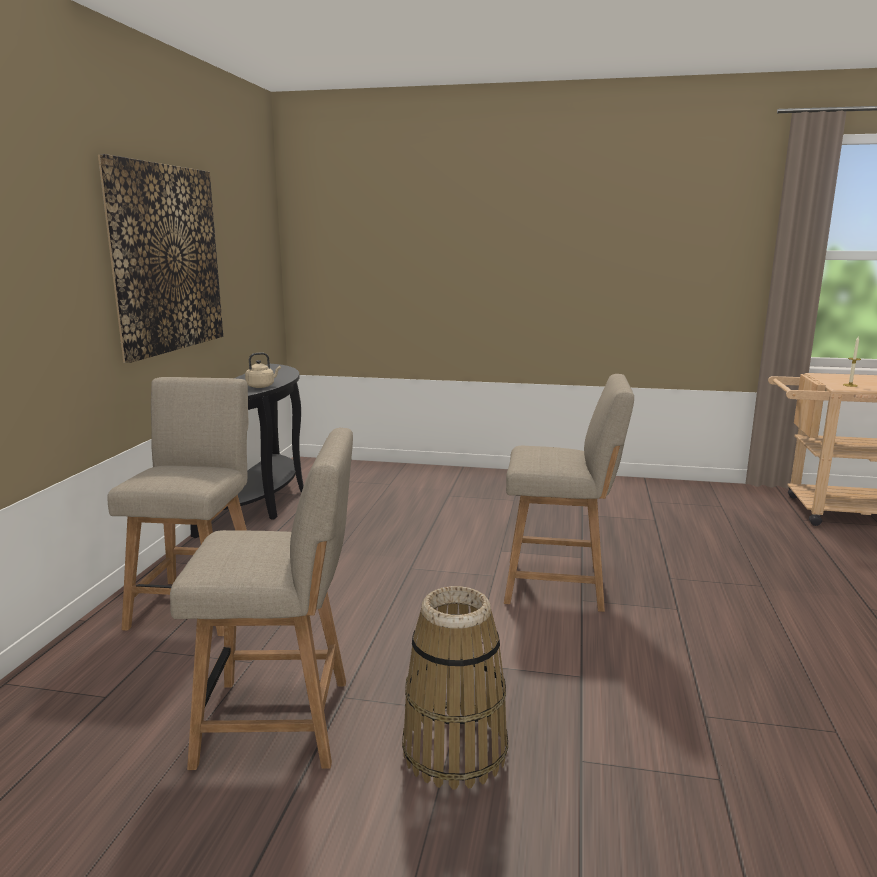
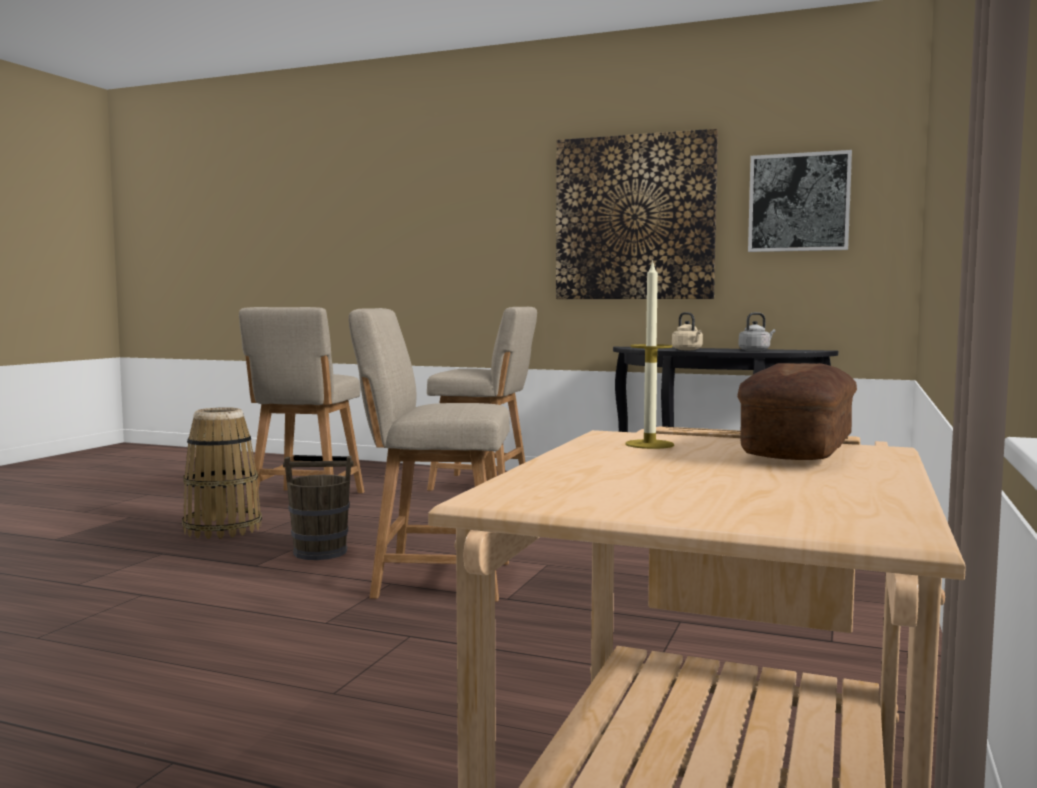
camera: 100 degrees right, 10 degrees down
beige chair [504,374,634,612] -> beige chair turned 75 degrees clockwise [349,308,510,602]
none -> brown bucket [283,456,354,560]
none -> bread [737,363,857,460]
none -> grey kettle [738,312,775,351]
none -> picture [748,150,852,252]

